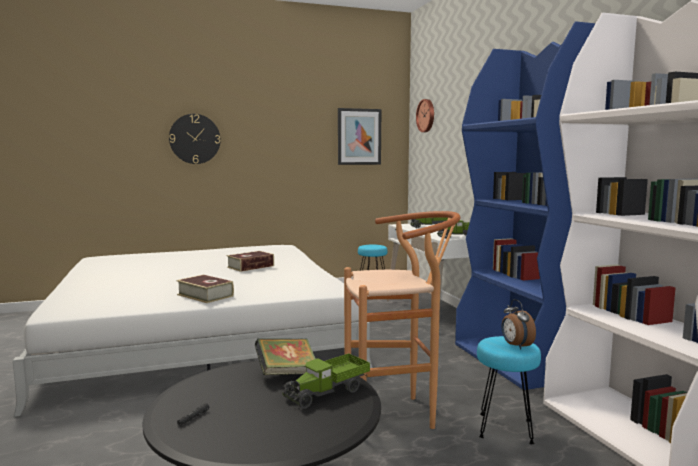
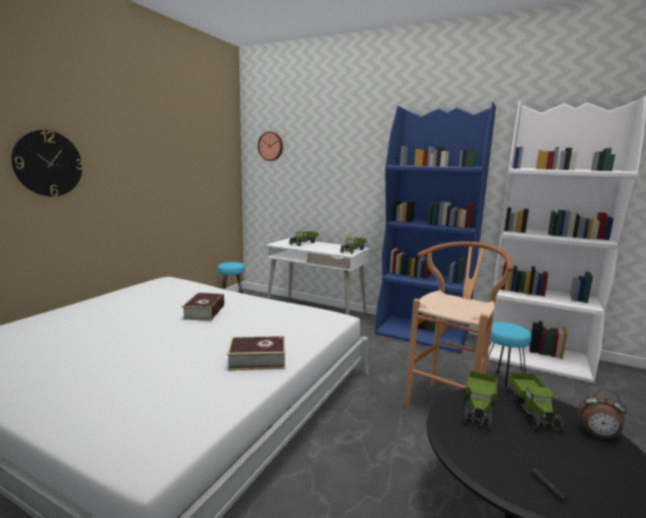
camera: 45 degrees left, 5 degrees up
book [255,338,316,375] -> toy truck [464,371,499,430]
picture [338,108,381,165] -> none
alarm clock [502,299,536,350] -> alarm clock moved to [578,389,627,440]

